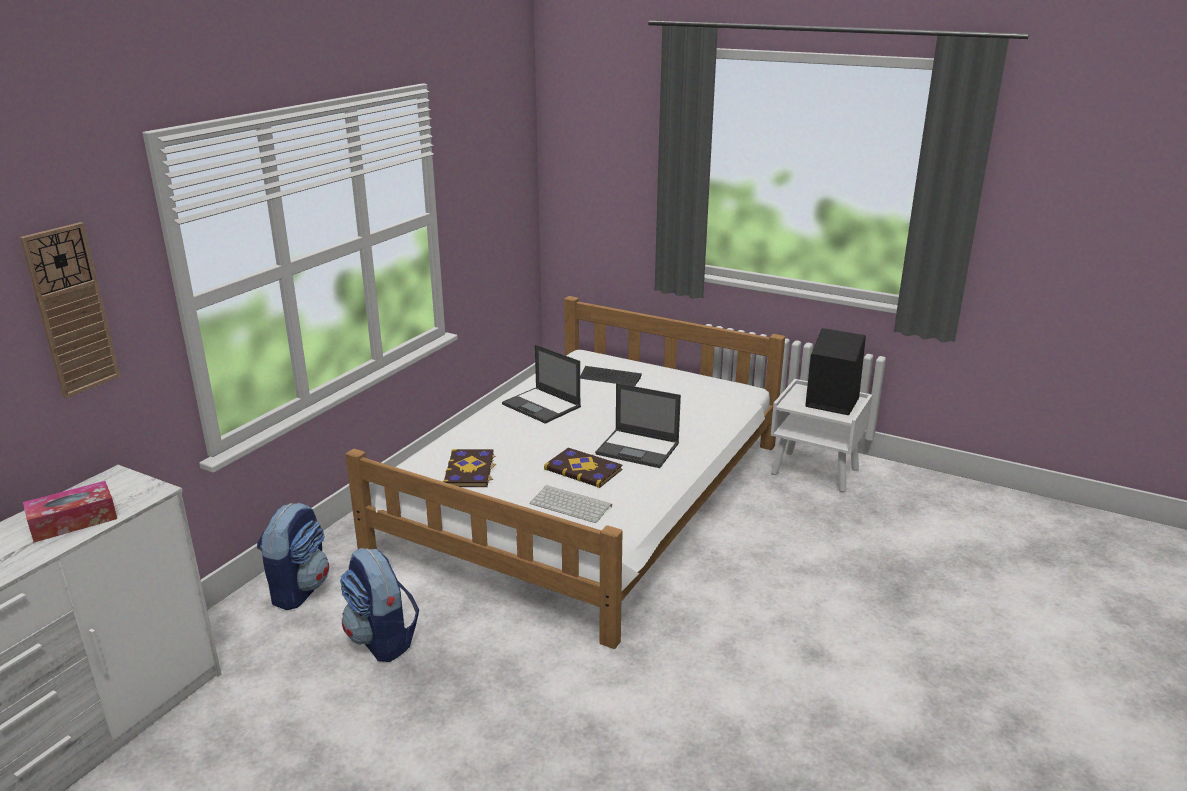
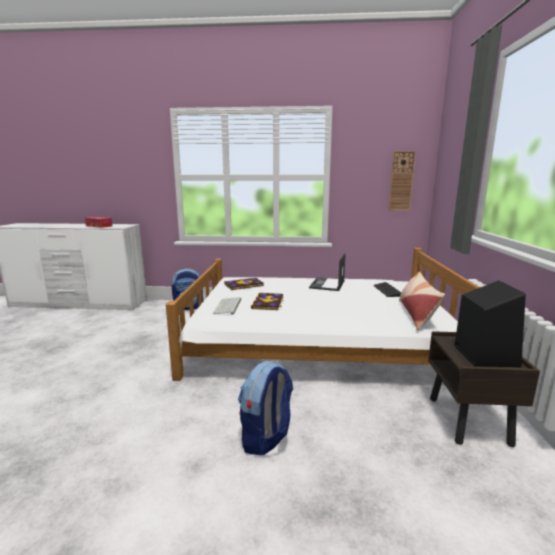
camera: 65 degrees right, 10 degrees down
wall clock [20,222,120,398] -> wall clock moved to [388,151,416,211]
backpack [340,547,419,662] -> backpack moved to [238,361,293,455]
laptop [595,383,681,468] -> none
white nightstand [771,379,872,492] -> brown nightstand [428,331,540,447]
none -> pillow [399,272,445,330]

